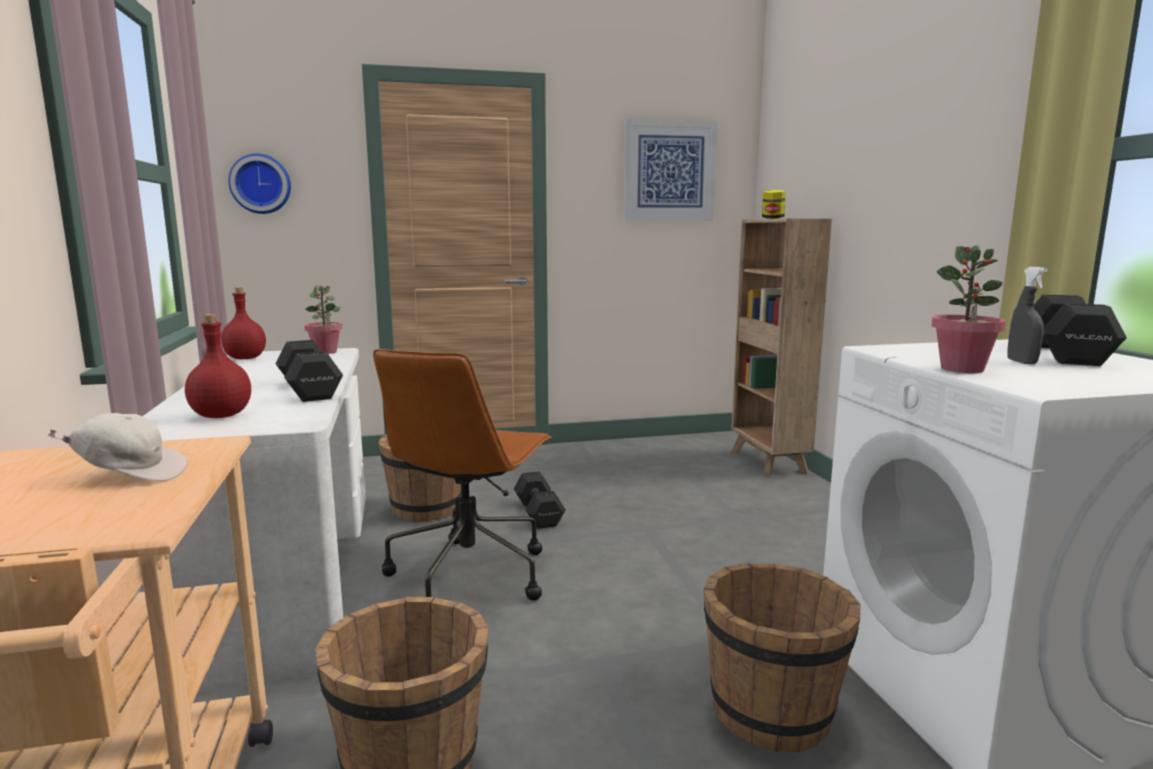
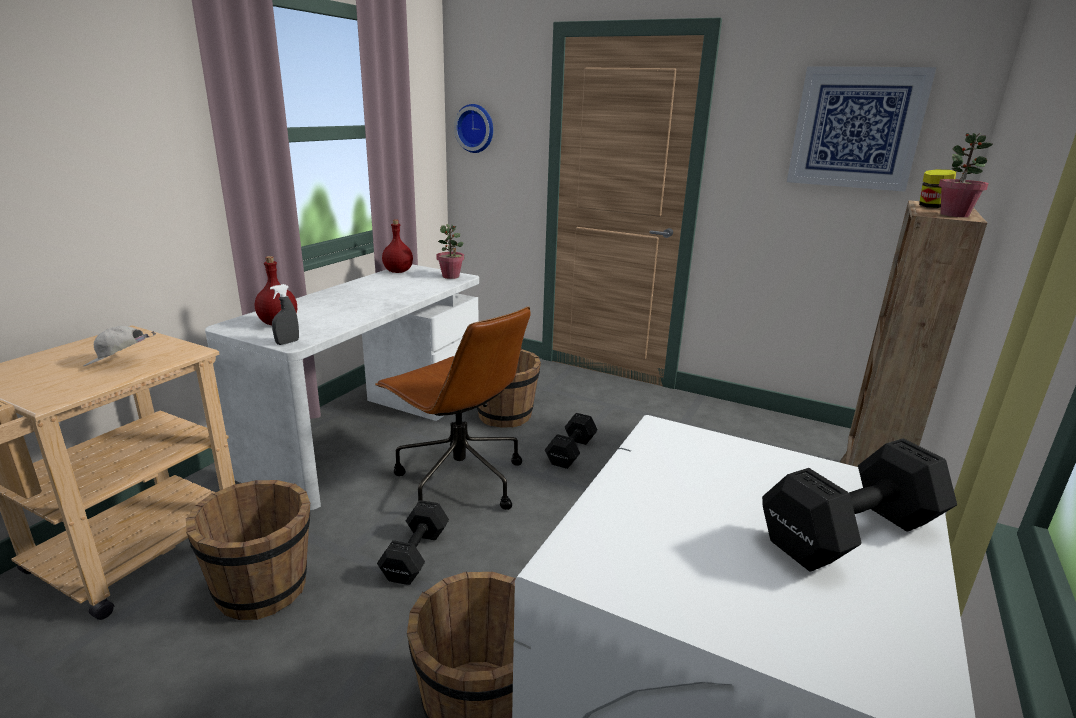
camera: 40 degrees right, 10 degrees up
white cap [48,413,188,481] -> white cap turned 135 degrees clockwise [84,326,156,366]
black dumbbell [276,340,343,402] -> black dumbbell moved to [377,500,449,585]
brown office chair [373,349,552,601] -> brown office chair turned 105 degrees counterclockwise [375,306,531,510]
potted plant [931,245,1006,373] -> potted plant moved to [939,133,993,217]
grey spray bottle [1007,267,1047,364] -> grey spray bottle moved to [270,284,299,345]

